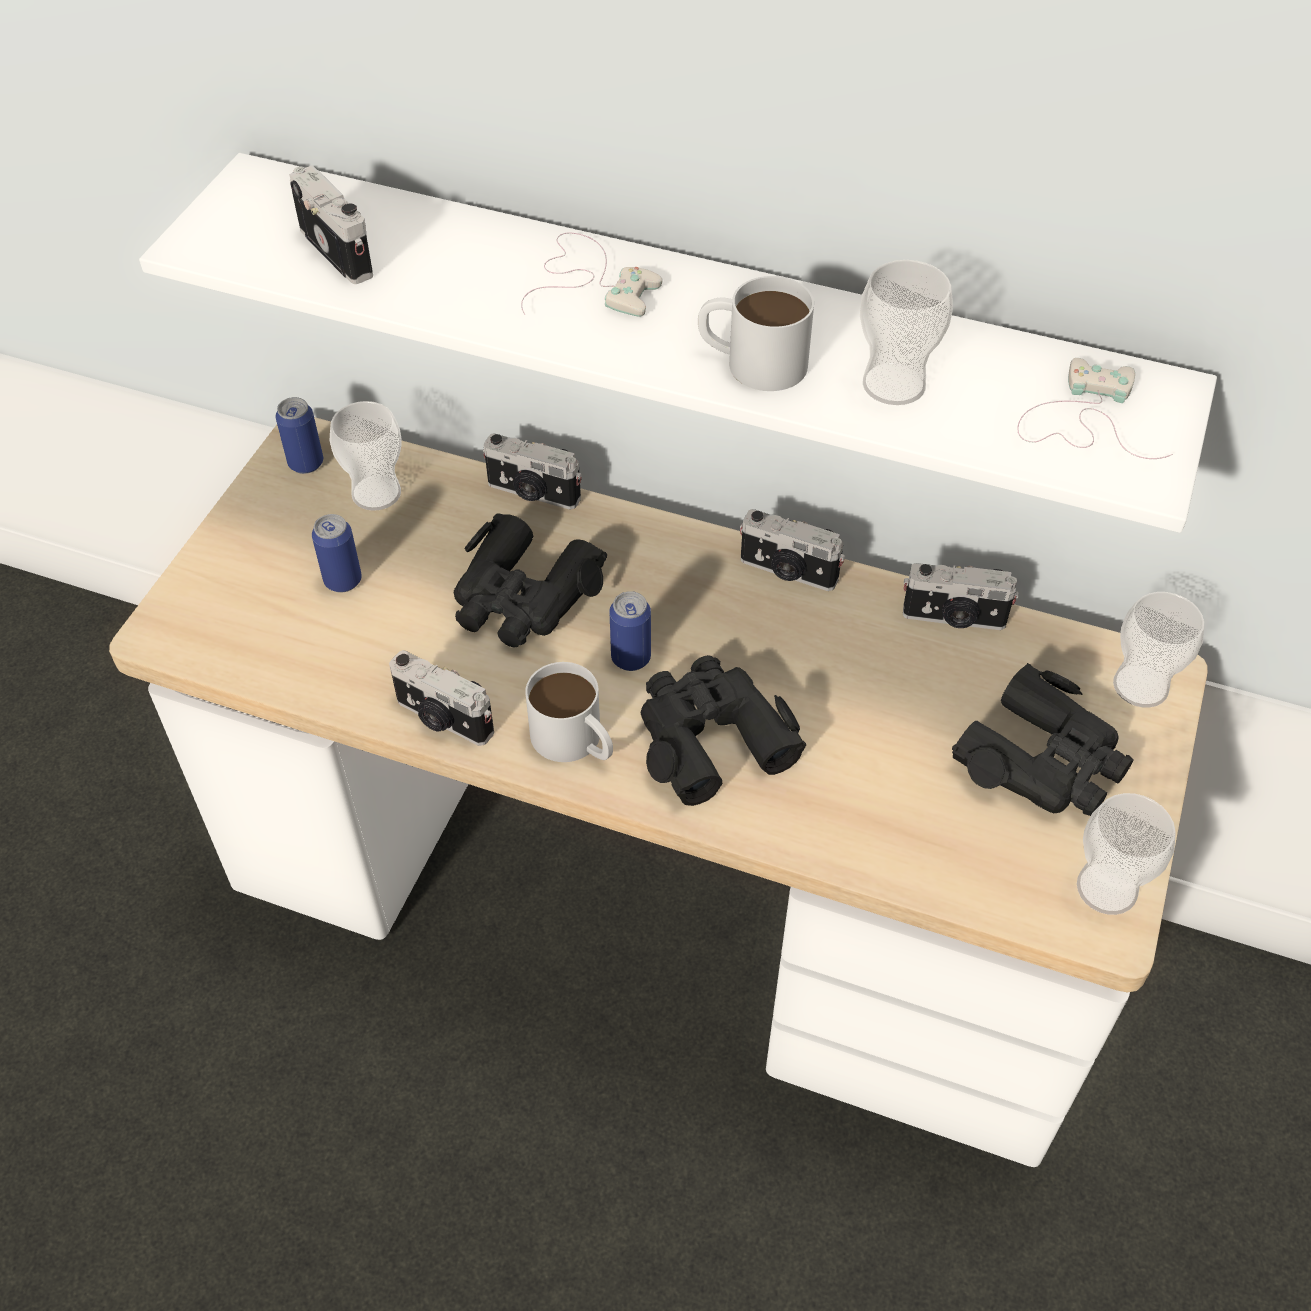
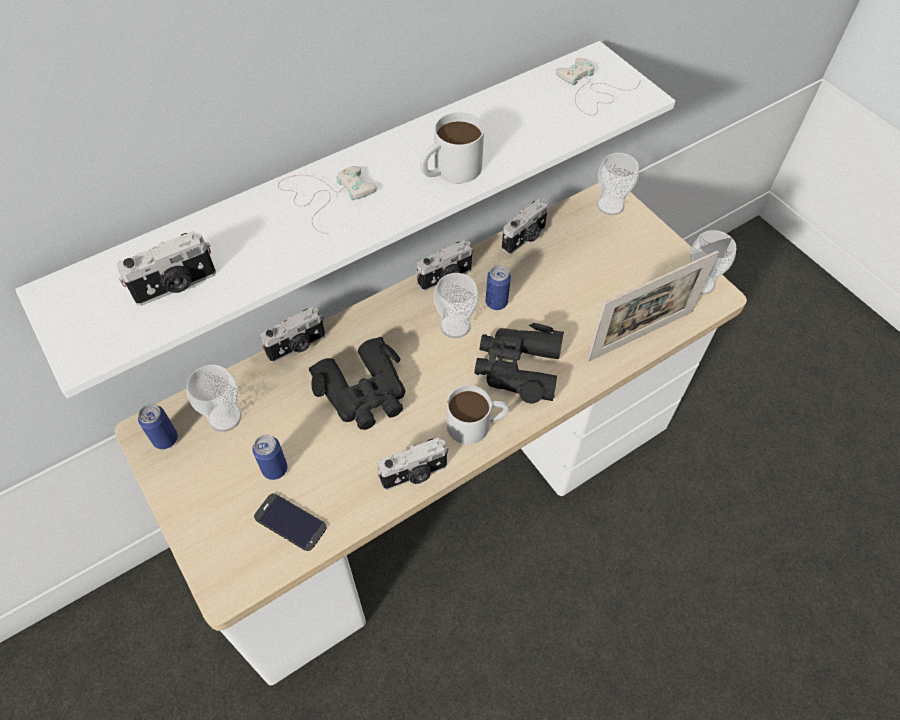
camera: 55 degrees left, 5 degrees up
camera [289,165,373,284] -> camera turned 150 degrees clockwise [117,231,216,306]
can [609,591,651,671] -> can moved to [486,265,511,310]
cup [860,260,953,405] -> cup moved to [434,273,479,338]
black binoculars [952,663,1133,816] -> none
none -> phone [254,493,327,551]
none -> picture frame [587,250,719,362]

